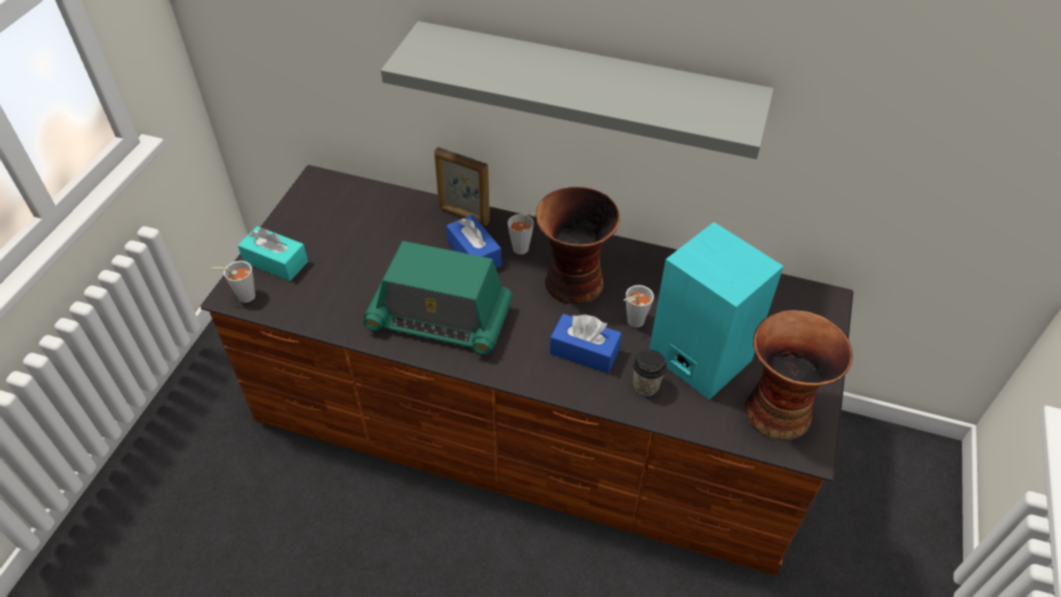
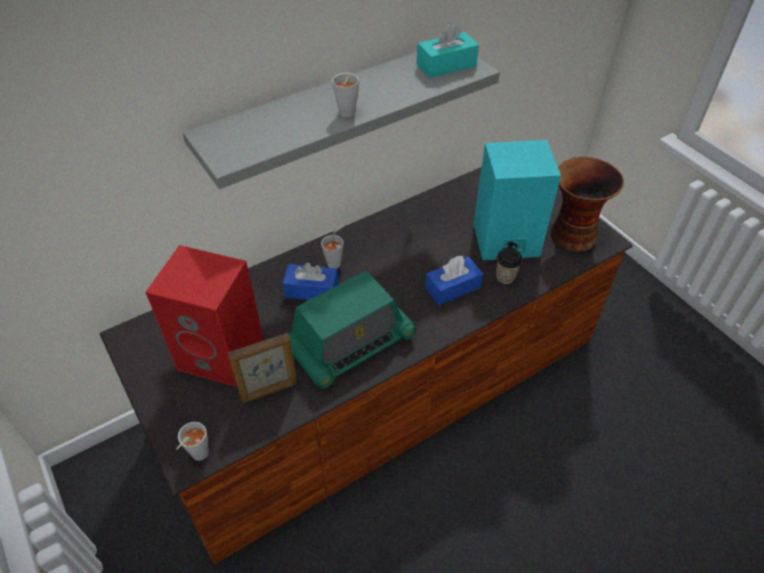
camera: 50 degrees left, 0 degrees up
turquoise tissue box [238,226,308,281] -> turquoise tissue box moved to [417,22,479,78]
picture frame [434,147,490,226] -> picture frame moved to [228,333,297,403]
vase [536,187,620,305] -> none
grey cup [624,285,654,328] -> grey cup moved to [332,73,359,118]
none -> red speaker [145,245,264,387]

